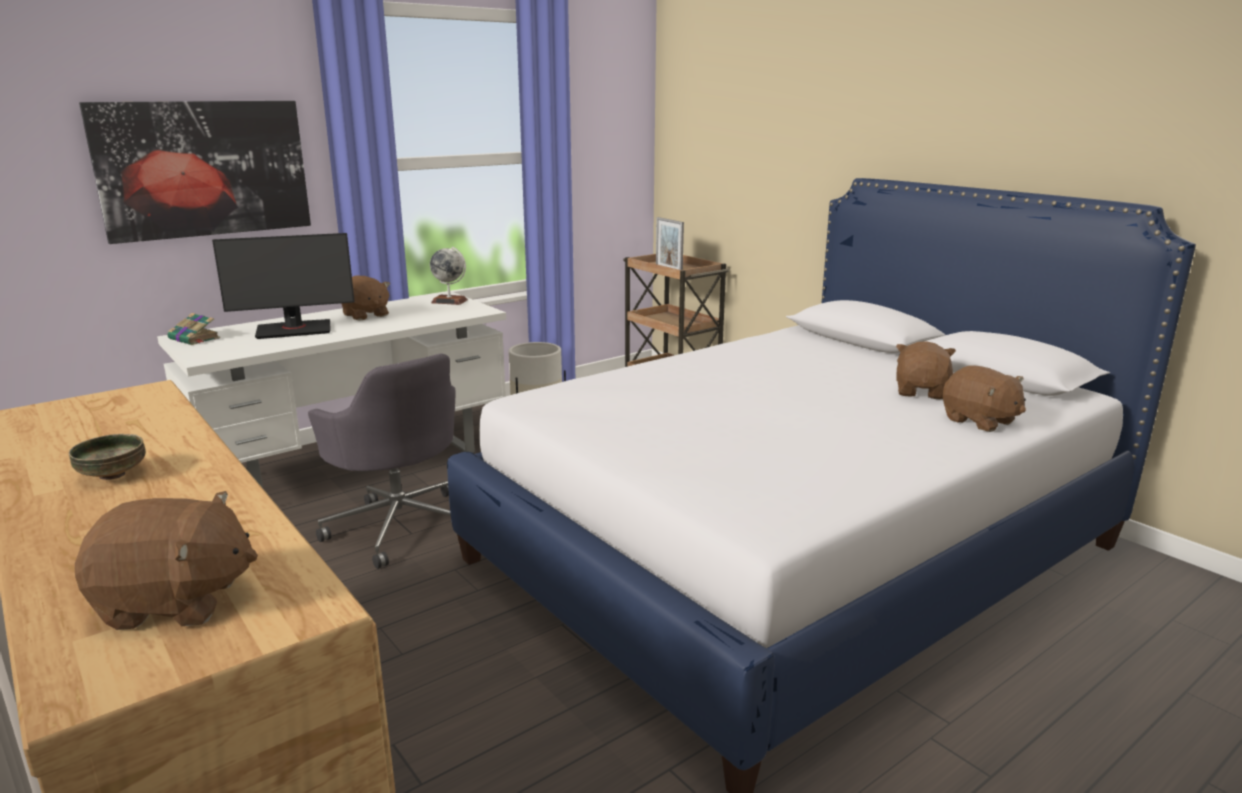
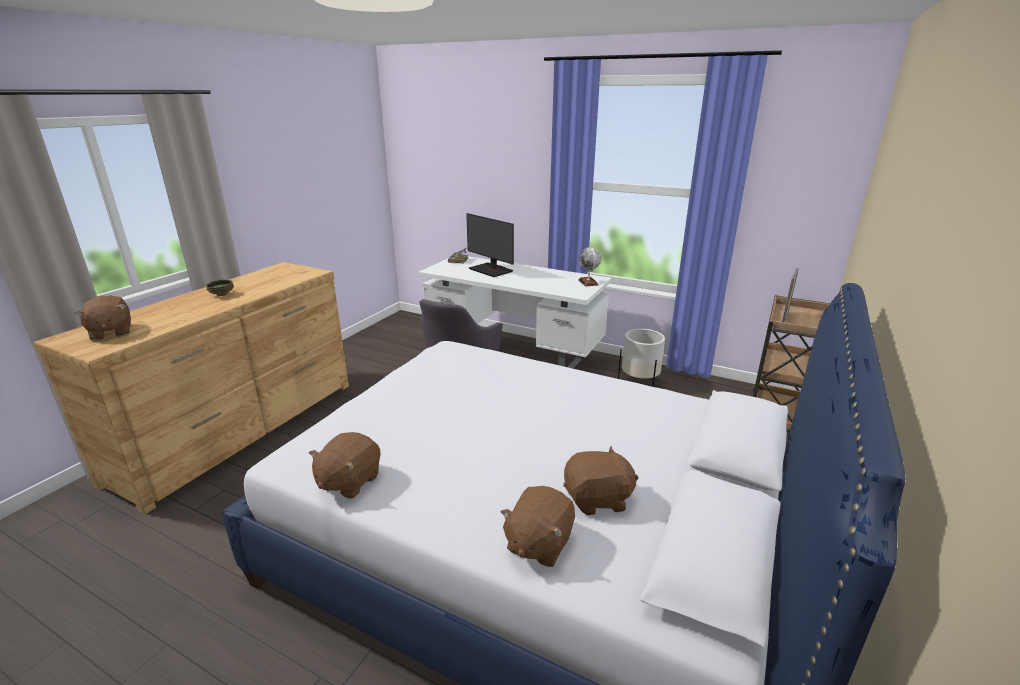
camera: 65 degrees right, 5 degrees up
picture [79,101,311,244] -> none
brown plush toy [341,275,390,321] -> brown plush toy moved to [309,432,381,499]

